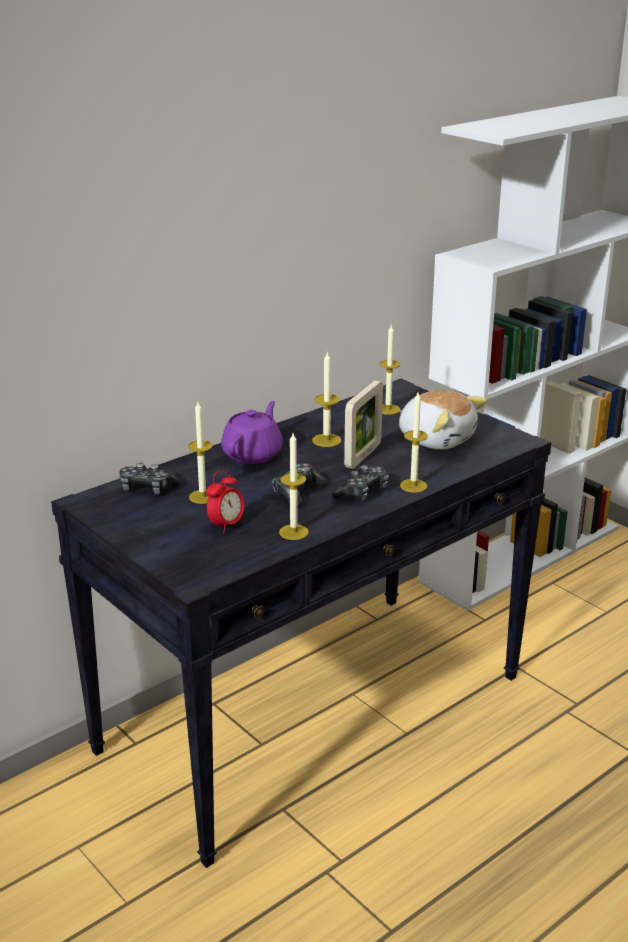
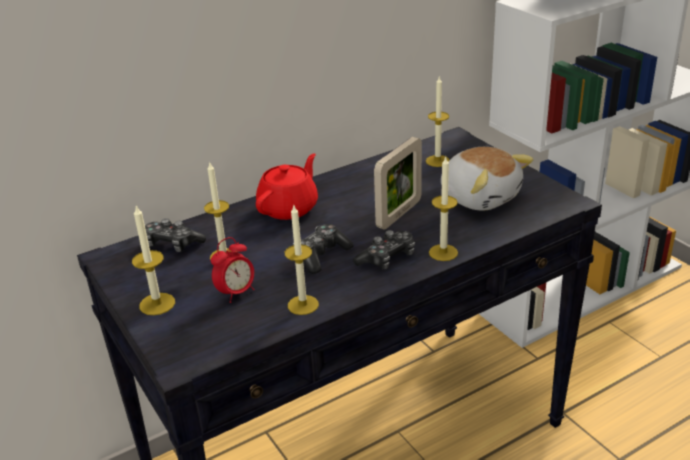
camera: 10 degrees right, 5 degrees up
purple teapot [221,401,283,464] -> red teapot [256,153,318,220]
candle [312,351,341,447] -> candle moved to [132,206,175,315]

